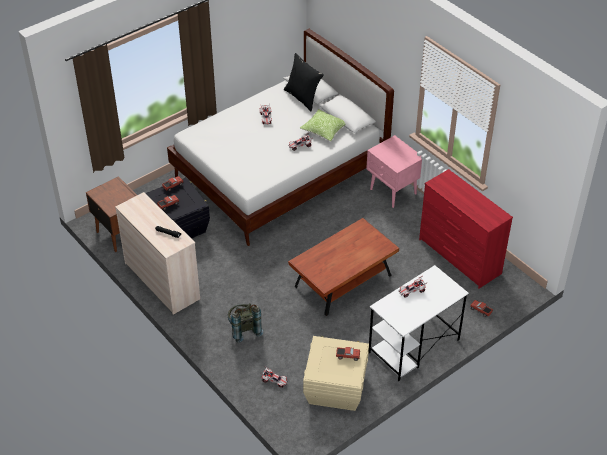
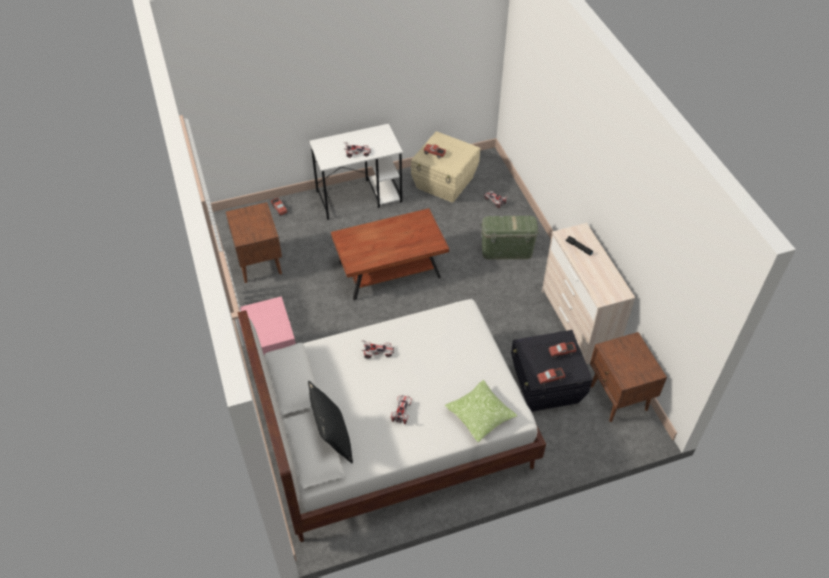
camera: 160 degrees left, 5 degrees up
grey backpack [228,303,263,343] -> green storage box [480,216,539,260]
pillow [300,109,345,141] -> pillow moved to [445,380,517,442]
red dresser [419,169,513,289] -> brown nightstand [226,202,282,283]

